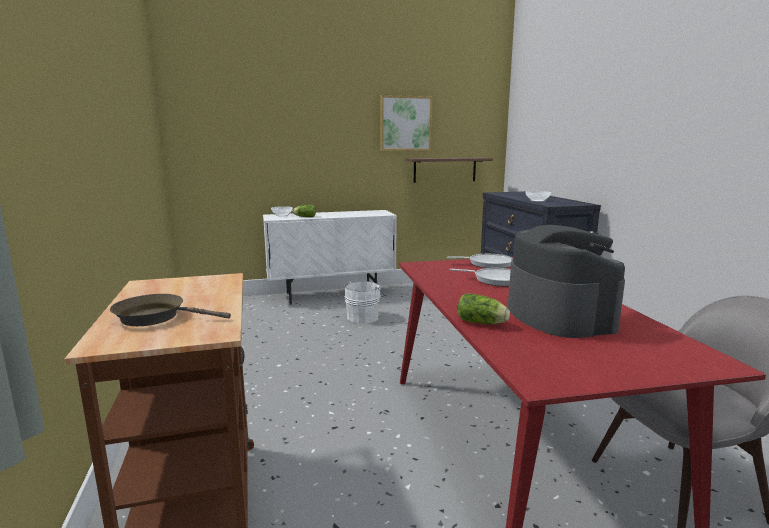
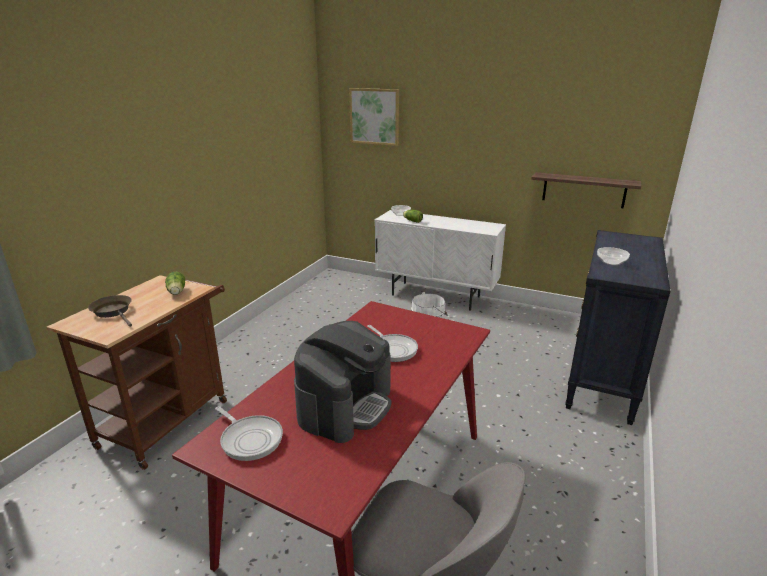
camera: 40 degrees right, 10 degrees up
picture [380,95,432,151] -> picture moved to [349,88,399,146]
frying pan [447,254,513,268] -> frying pan moved to [215,406,283,461]
lettuce [458,293,510,324] -> lettuce moved to [165,272,185,295]

